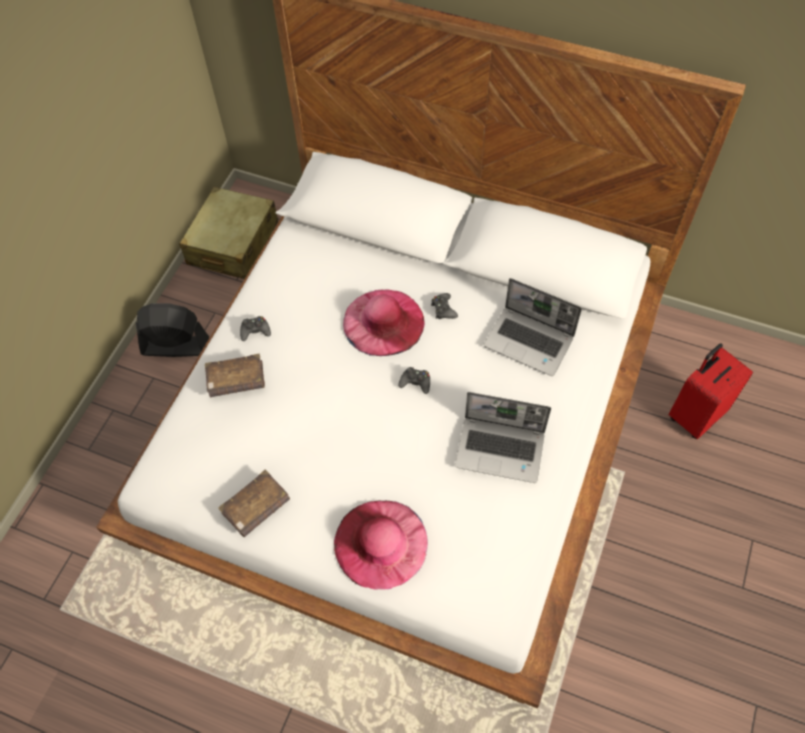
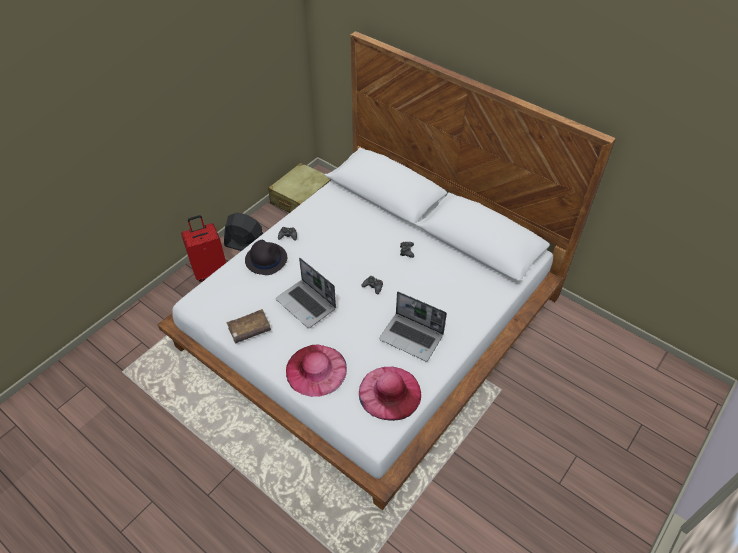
camera: 15 degrees right, 10 degrees down
brown book [205,354,265,397] -> black hat [245,240,287,275]
pink hat [343,289,425,356] -> pink hat moved to [359,366,421,421]
laptop [484,278,582,376] -> laptop moved to [275,258,336,328]
red suitcase [668,343,753,439] -> red suitcase moved to [181,215,226,282]

